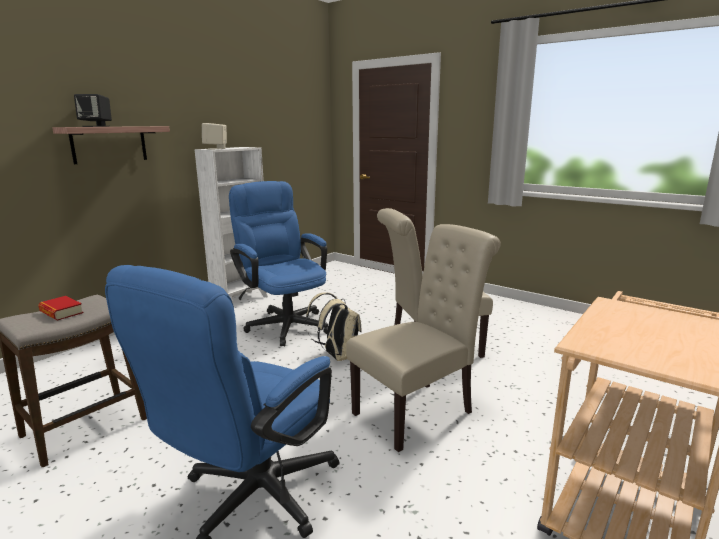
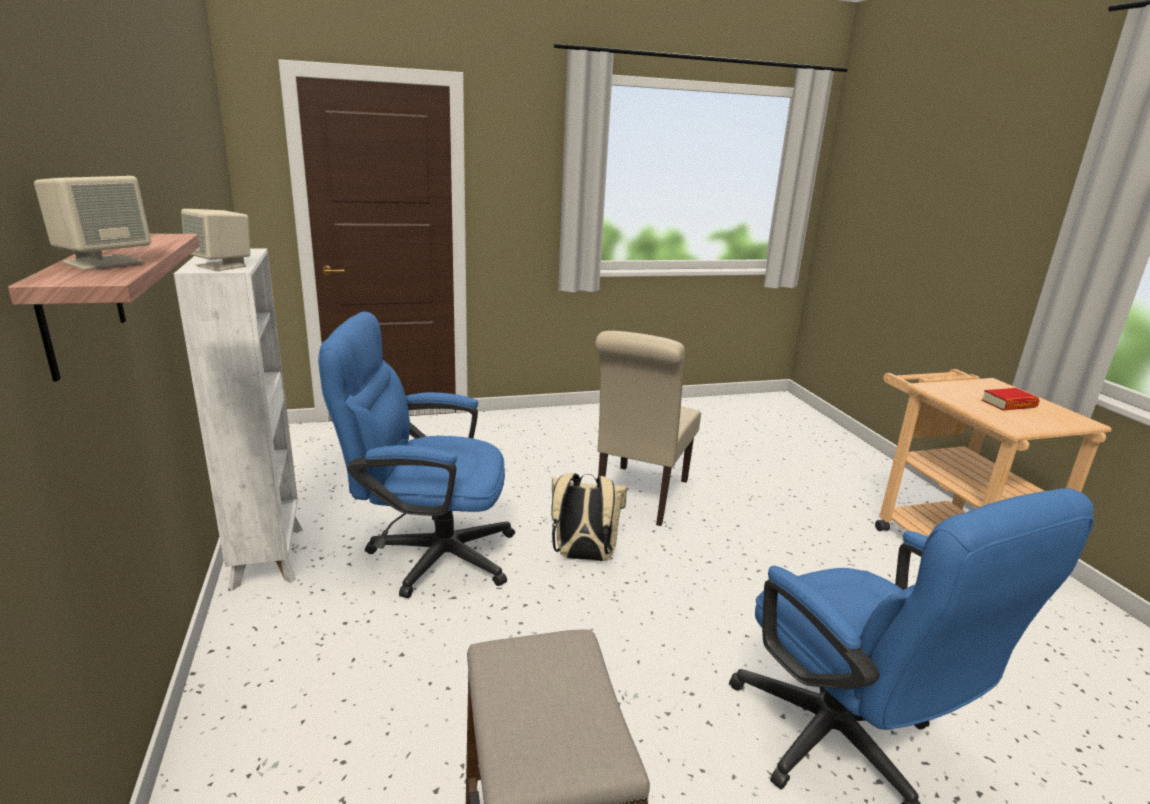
camera: 55 degrees left, 5 degrees up
book [38,296,83,320] -> book moved to [981,388,1040,410]
black speaker [74,94,112,127] -> beige speaker [34,176,151,270]
beige chair [346,224,501,452] -> none

